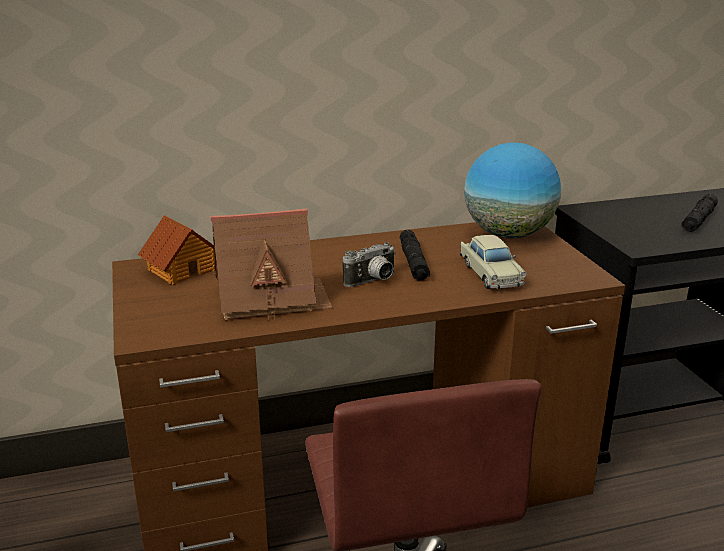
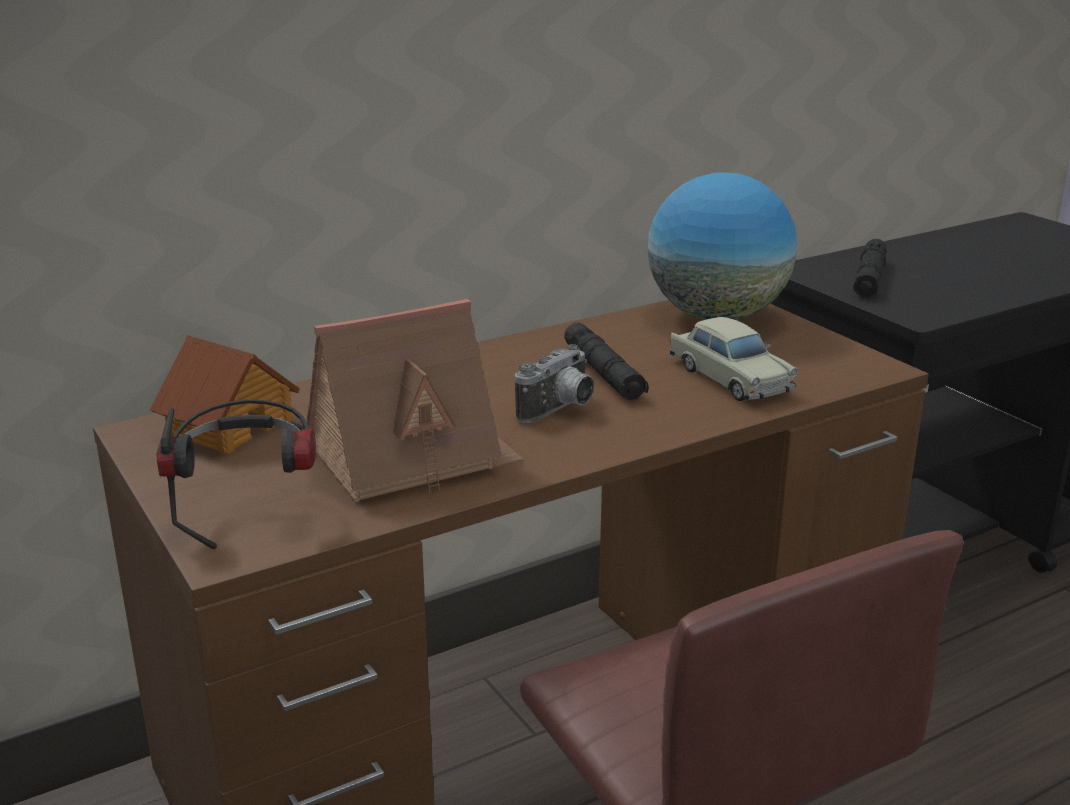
camera: 15 degrees left, 0 degrees up
black flashlight [682,194,718,232] -> black flashlight moved to [853,239,887,297]
none -> headphones [156,399,316,549]

